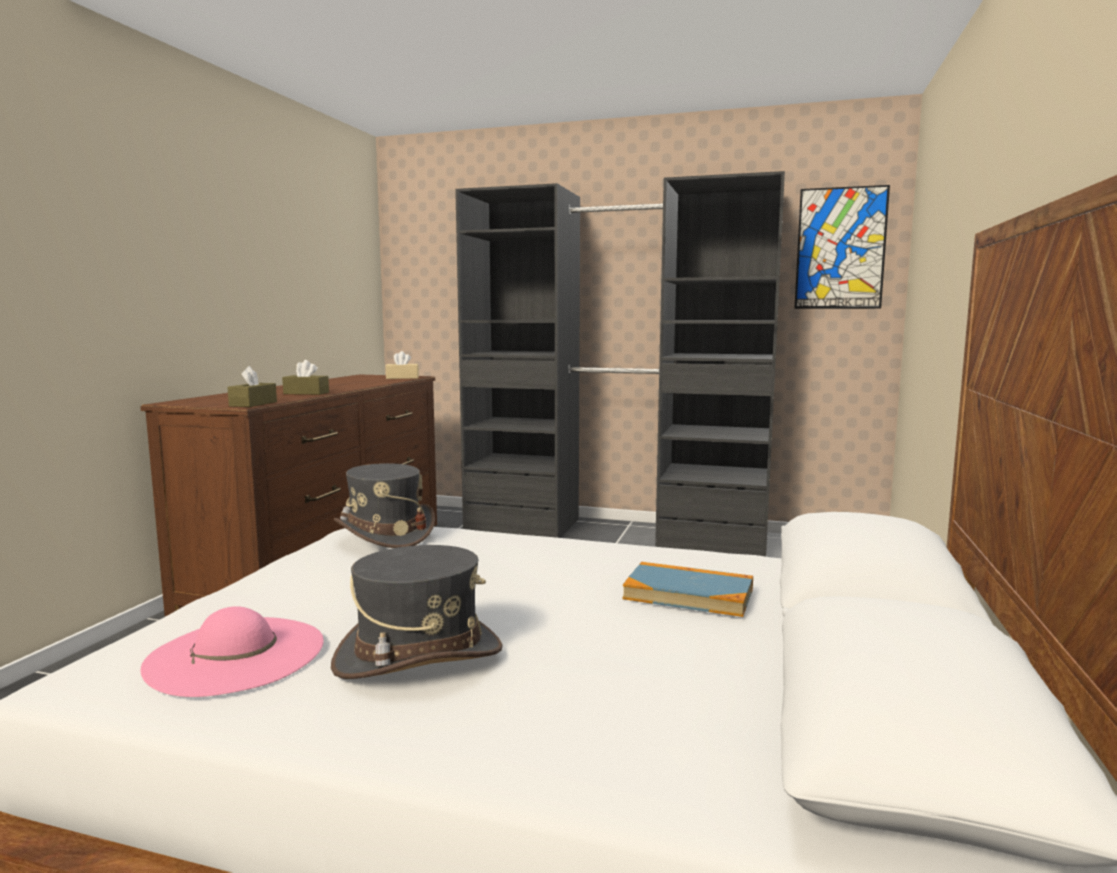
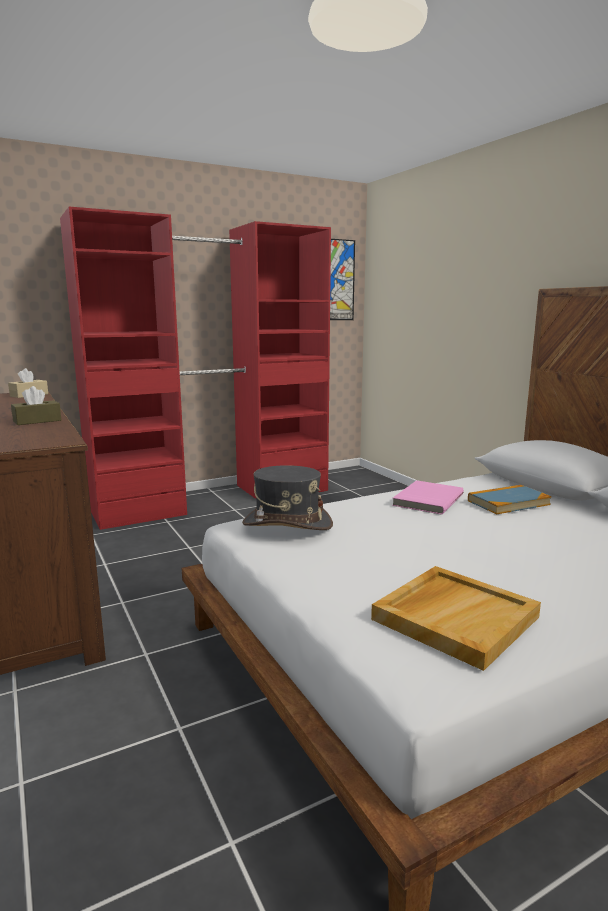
camera: 45 degrees left, 5 degrees up
pink hat [140,606,324,697] -> beige tray [371,566,541,671]
brown tissue box [227,366,277,407] -> none
grey hat [331,545,503,679] -> none
black wardrobe [455,171,785,557] -> red wardrobe [60,207,331,530]
none -> pink book [392,480,464,515]

